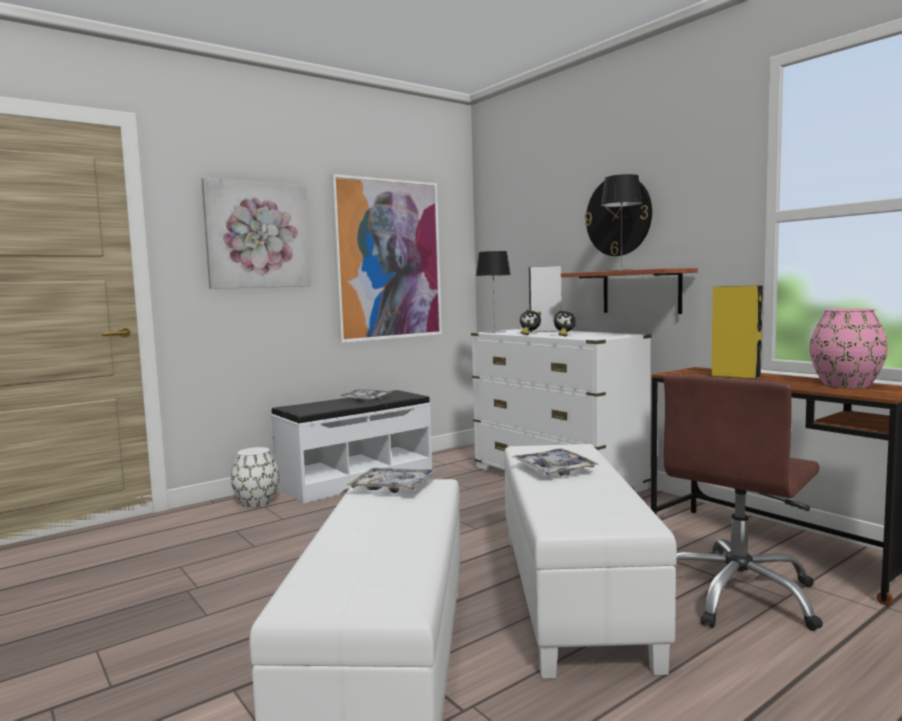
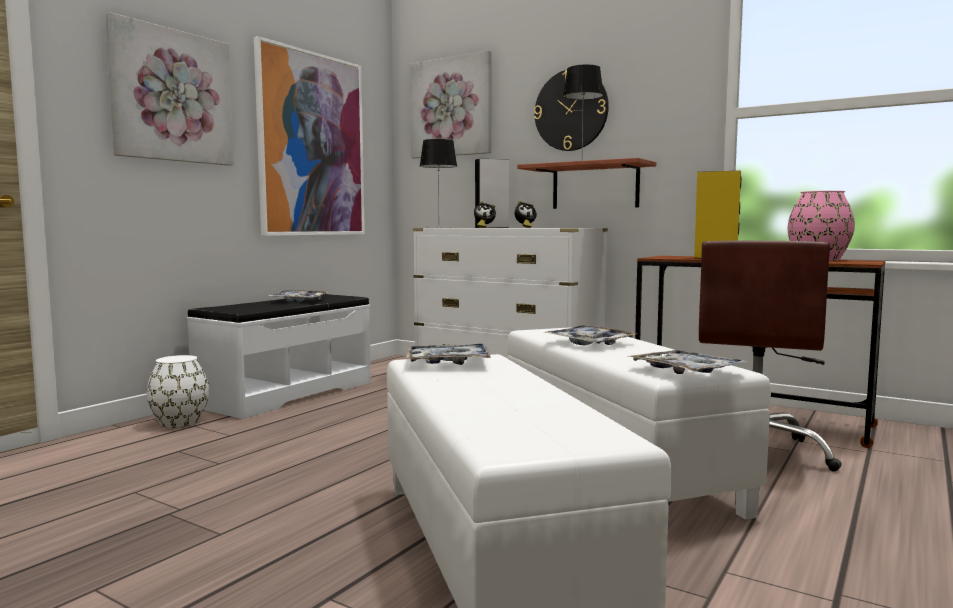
camera: 20 degrees left, 0 degrees up
none -> picture [410,51,492,158]
none -> tray [628,350,749,374]

